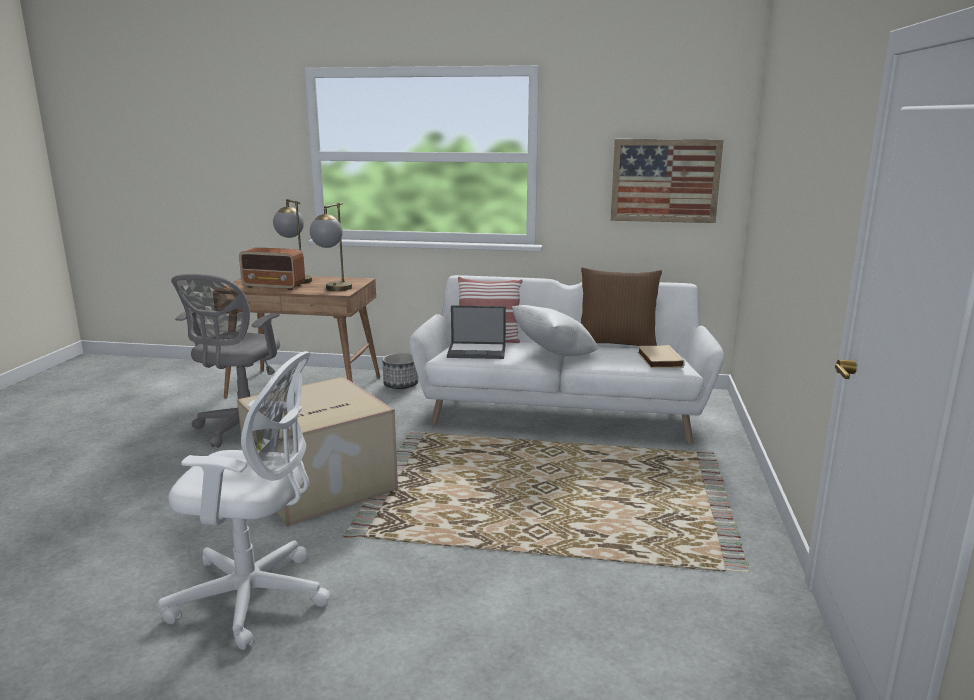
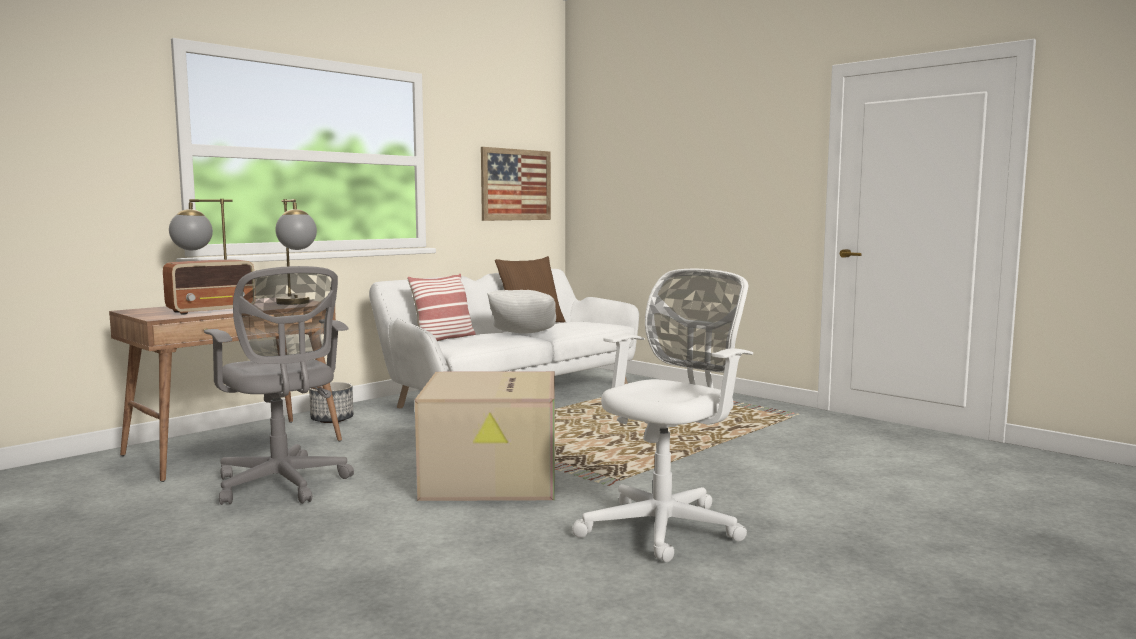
camera: 55 degrees left, 10 degrees down
laptop [447,306,506,359] -> none
beige book [637,345,685,368] -> none

